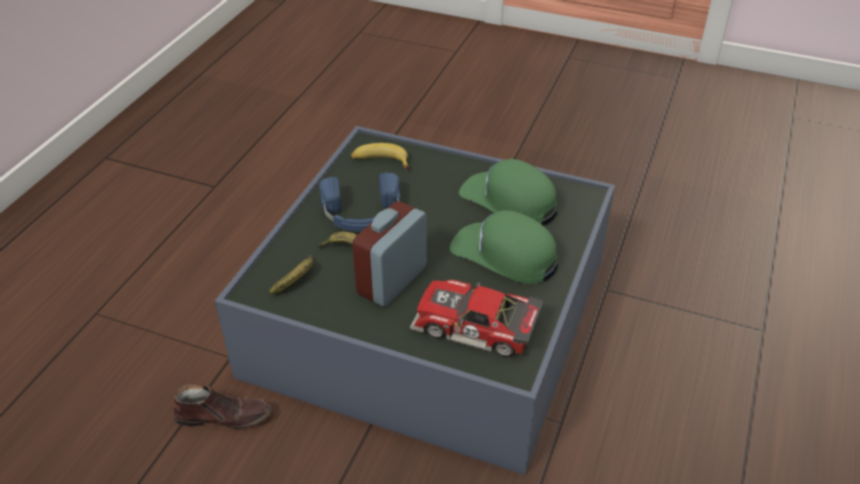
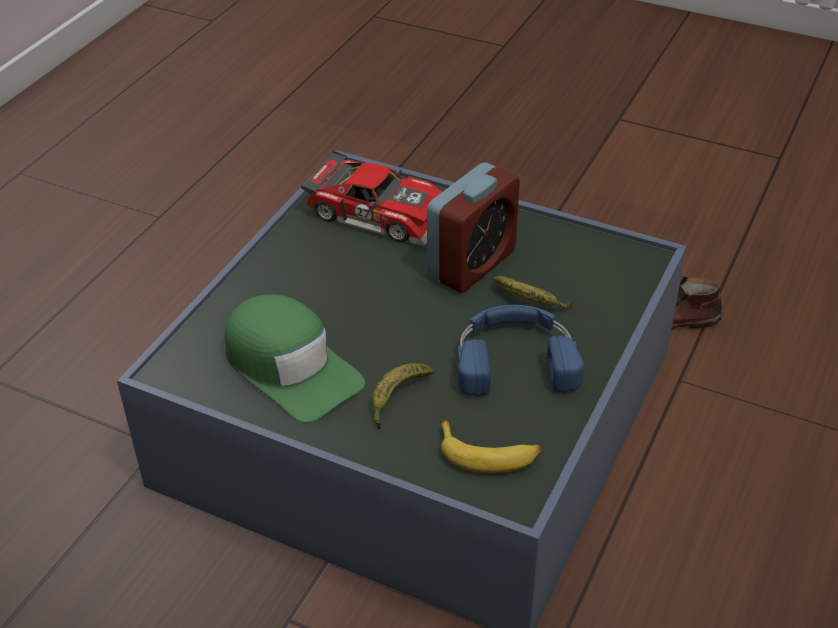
camera: 175 degrees left, 0 degrees up
banana [269,255,313,294] -> banana moved to [372,363,434,430]
green cap [450,210,558,284] -> none

